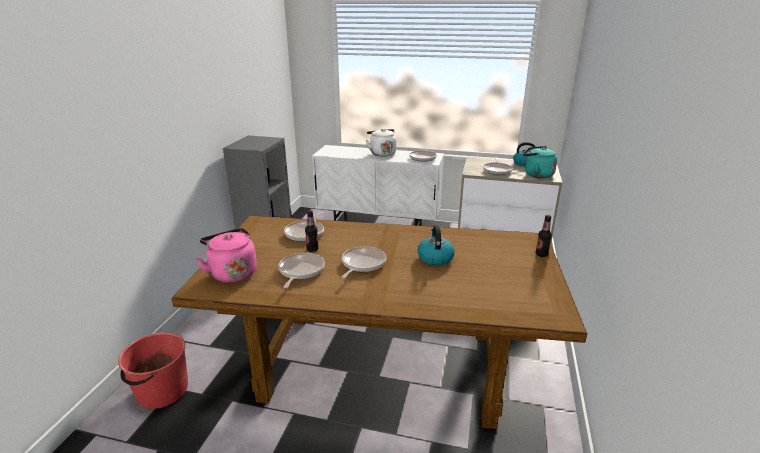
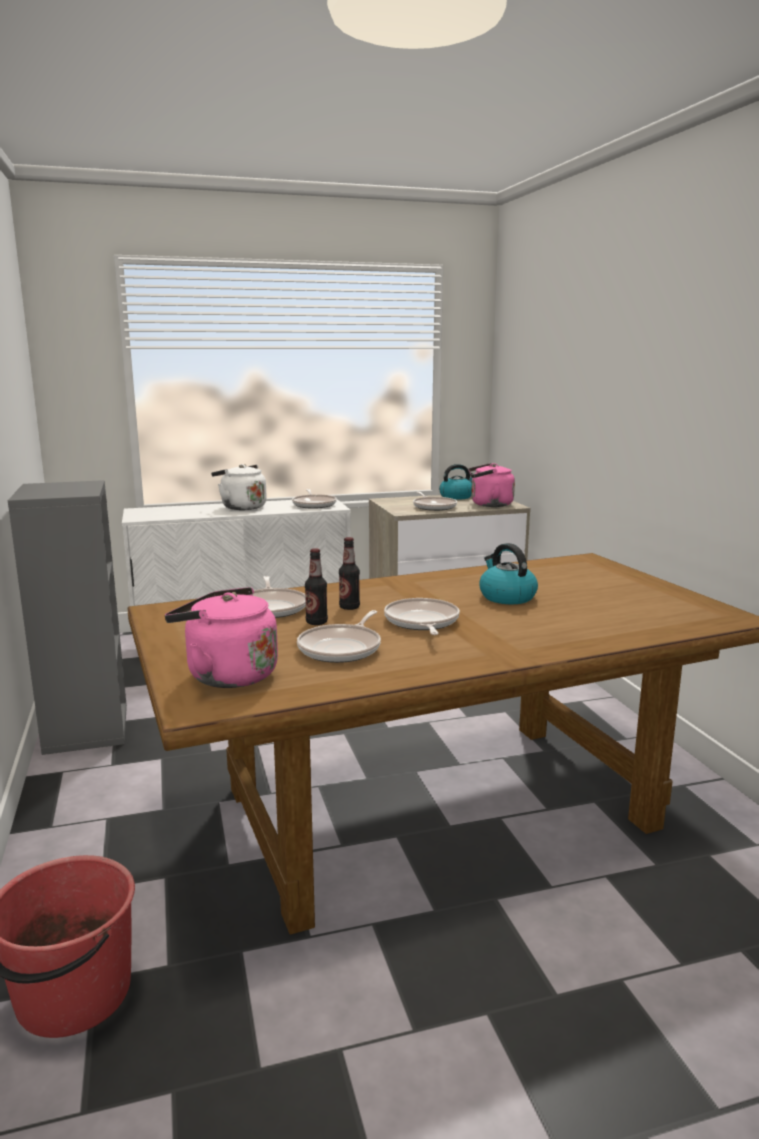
camera: 30 degrees left, 10 degrees down
frying pan [278,252,325,288] -> frying pan turned 135 degrees counterclockwise [297,610,381,663]
turquoise kettle [523,146,557,178] -> pink kettle [468,463,515,507]
bottle [535,215,552,257] -> bottle moved to [339,537,360,610]

